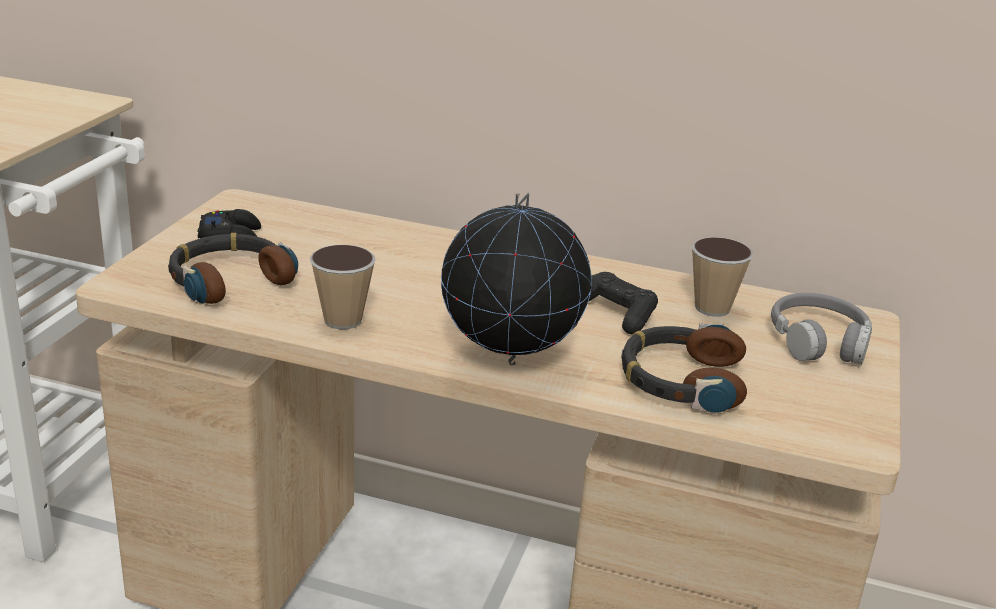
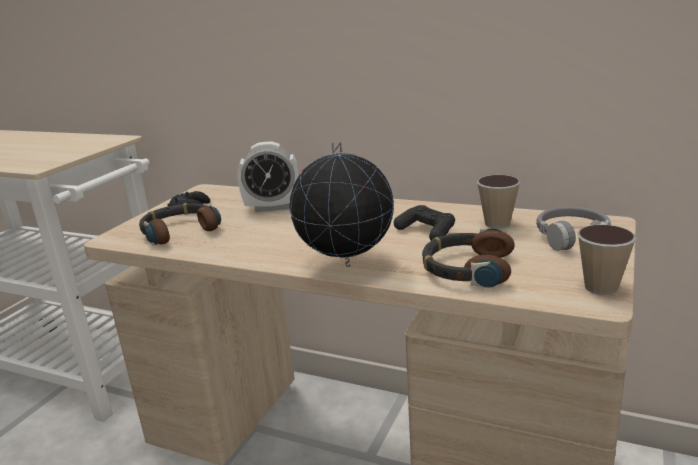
camera: 10 degrees right, 5 degrees down
cup [310,244,376,330] -> cup moved to [577,224,637,295]
none -> alarm clock [237,142,299,212]

